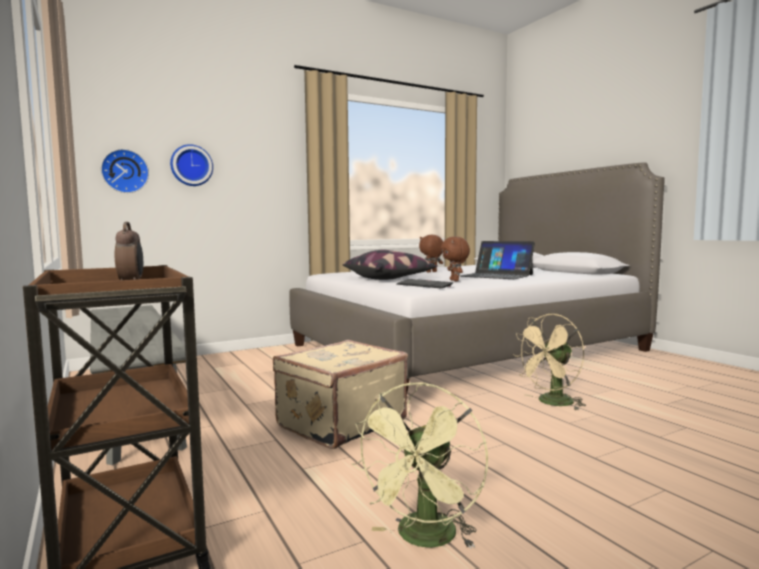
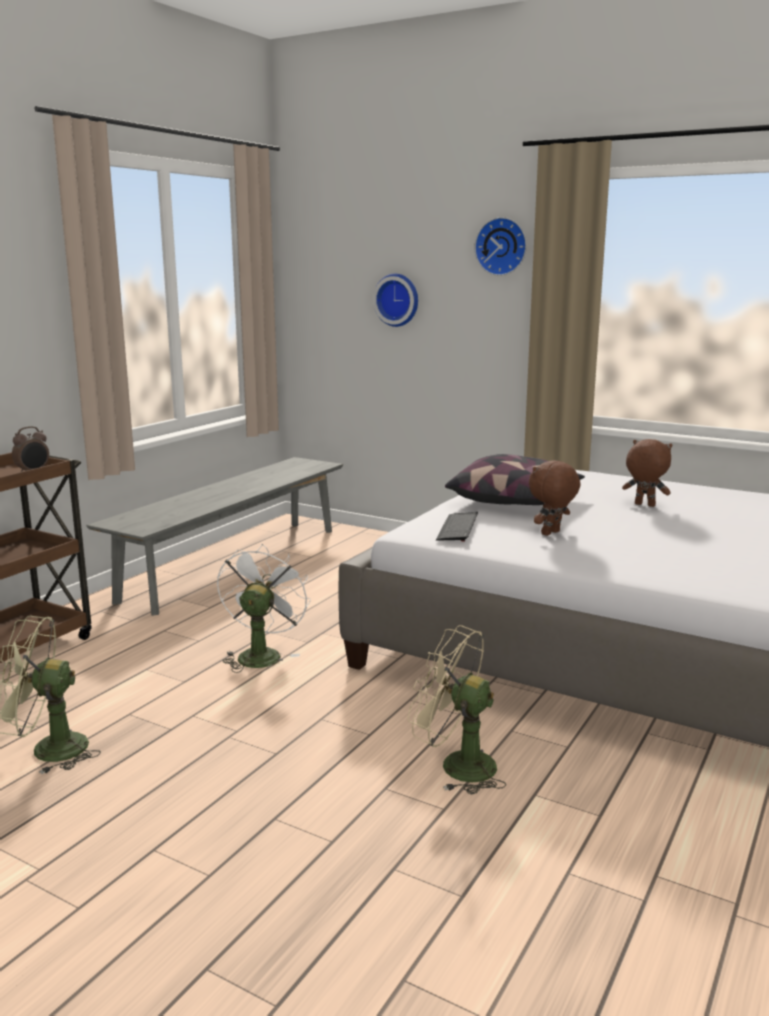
camera: 60 degrees right, 10 degrees up
wall clock [101,149,149,193] -> wall clock moved to [474,217,527,276]
beige suitcase [273,340,408,449] -> white fan [217,544,311,673]
laptop [460,241,535,279] -> none

